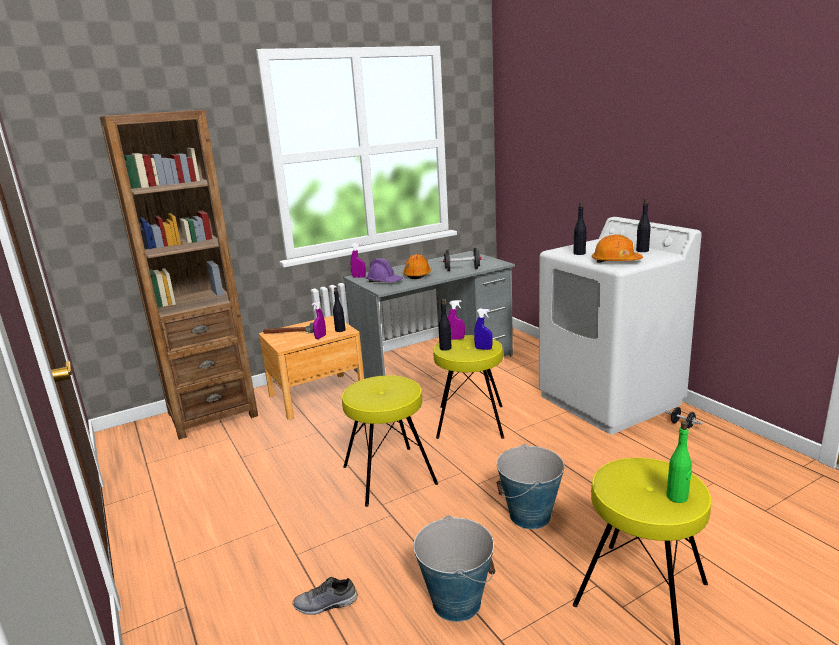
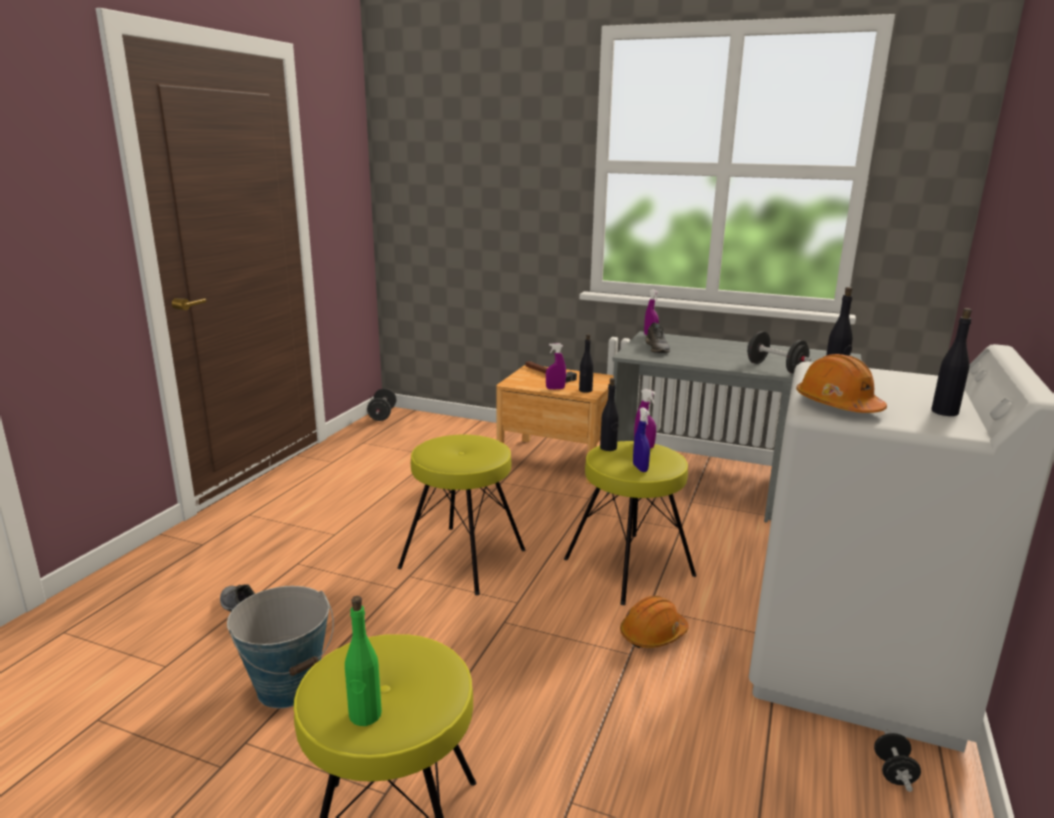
camera: 50 degrees right, 0 degrees up
brown bookcase [100,110,258,440] -> none
purple hard hat [366,258,403,282] -> grey shoe [646,323,670,353]
orange hard hat [403,254,431,279] -> orange hard hat moved to [620,596,689,648]
bucket [496,444,565,529] -> none
none -> black dumbbell [367,388,396,421]

